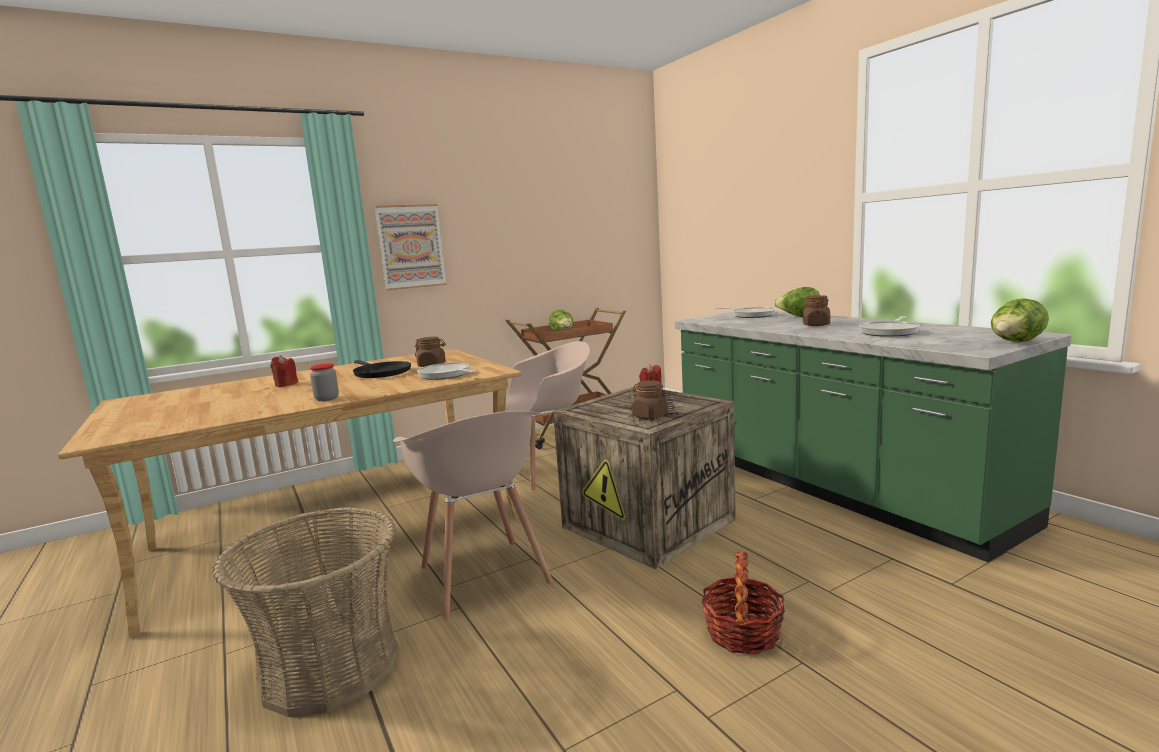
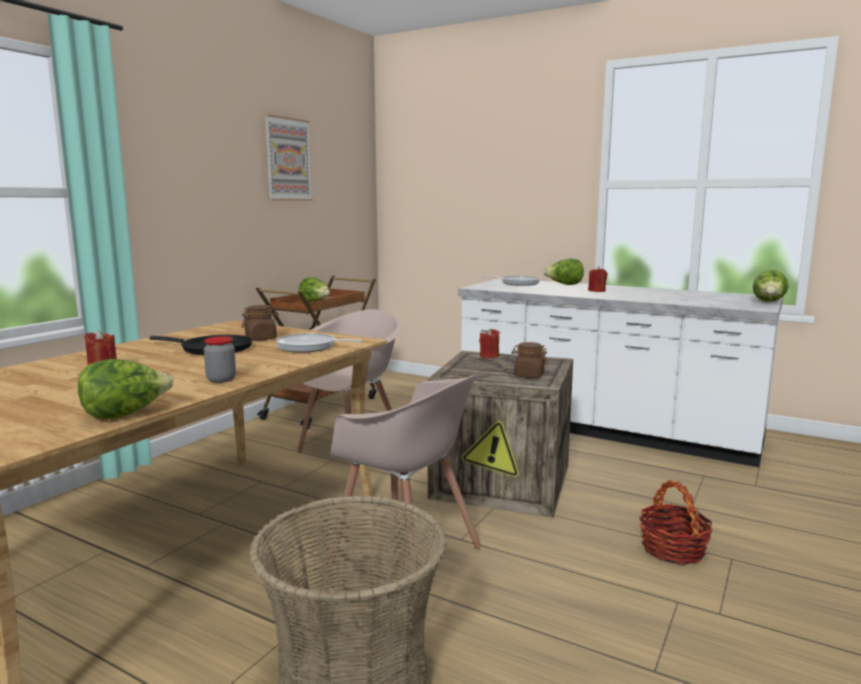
camera: 30 degrees left, 0 degrees up
picture [375,204,447,290] -> picture moved to [264,114,313,201]
green counter [675,311,1072,562] -> white counter [458,278,783,467]
brown jar [803,295,830,326] -> red candle [588,266,608,292]
frying pan [859,316,920,337] -> none
none -> lettuce [78,359,173,419]

